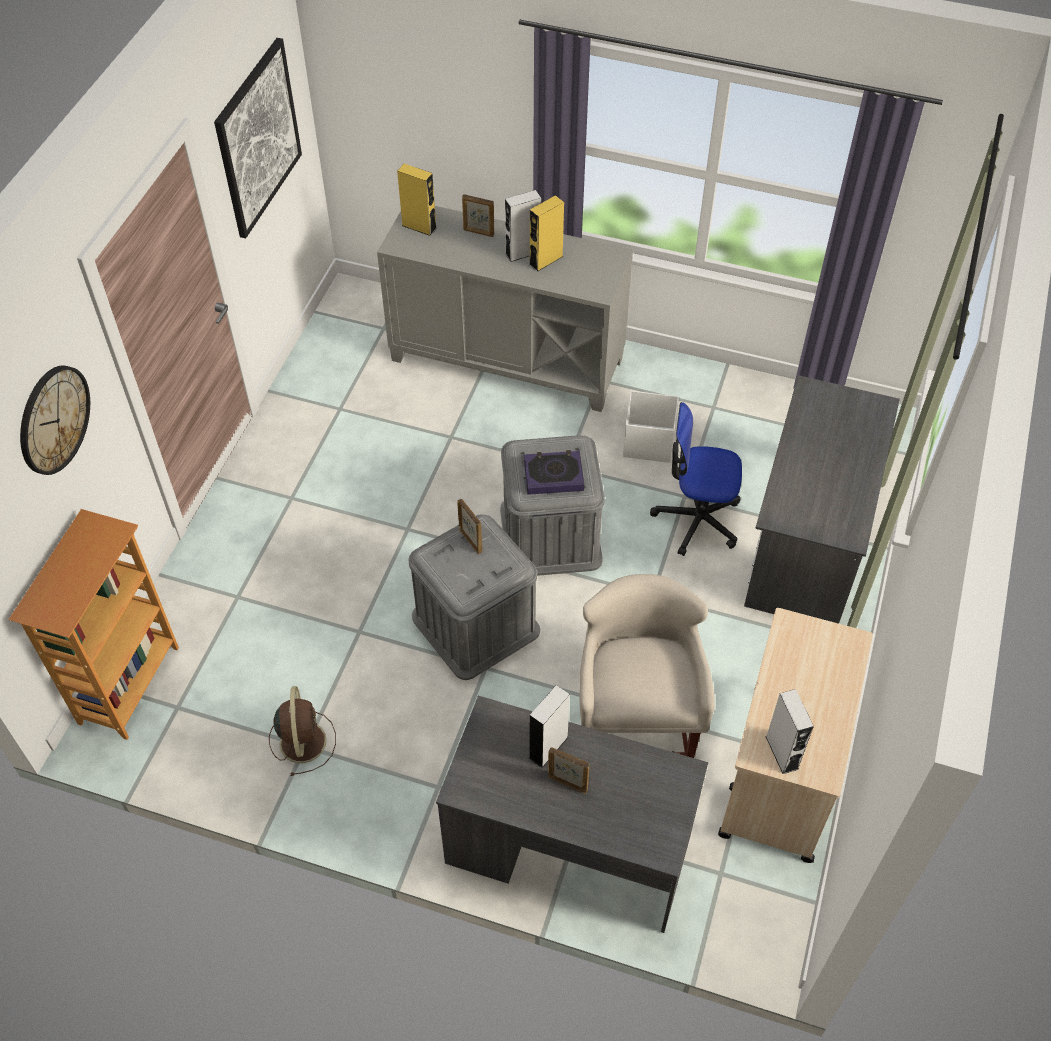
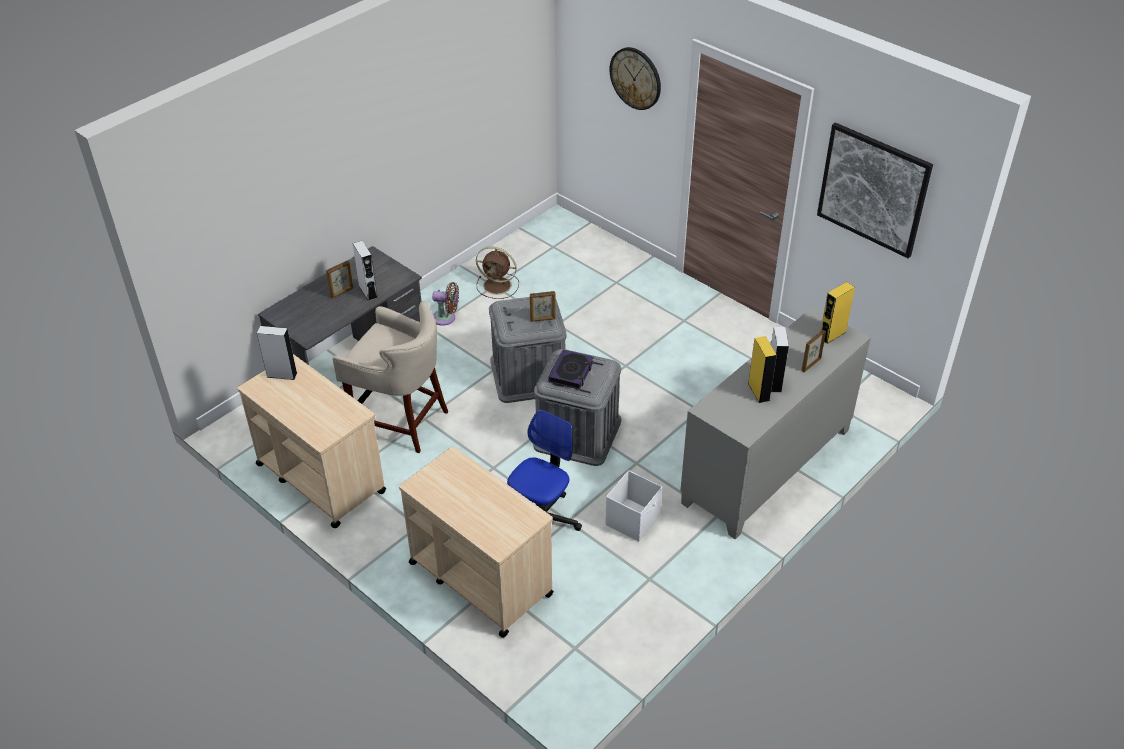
camera: 115 degrees right, 10 degrees down
bookcase [8,509,179,740] -> none
grey desk [744,375,900,624] -> beige cart [399,446,554,638]
none -> brown fan [432,282,459,326]

